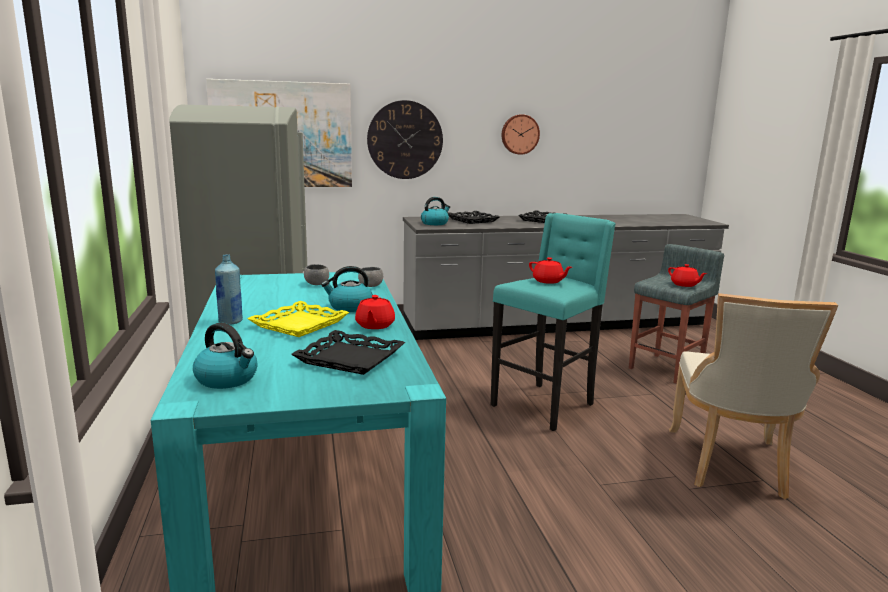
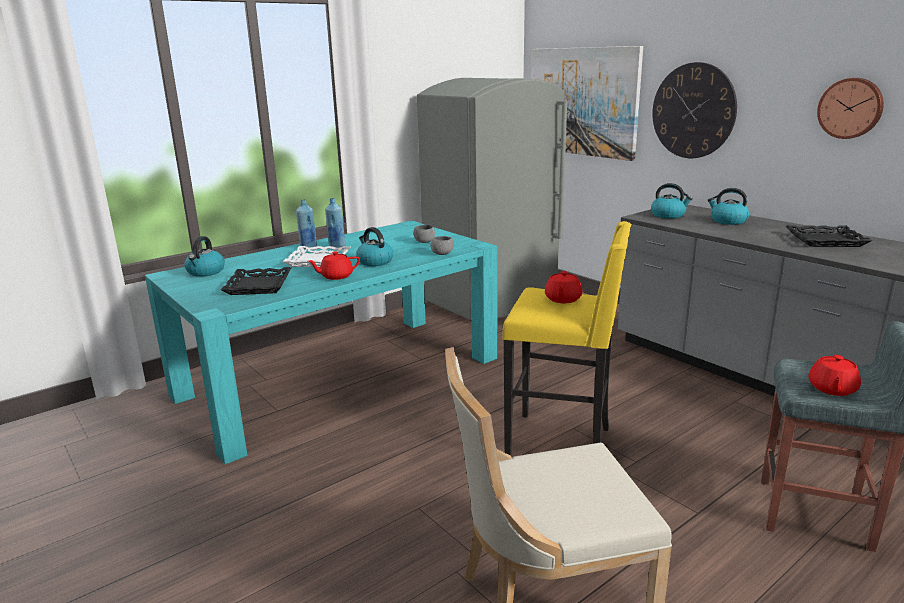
camera: 65 degrees right, 5 degrees up
yellow tray [247,301,349,337] -> white tray [282,246,351,267]
black tray [448,211,500,224] -> kettle [707,188,749,225]
turquoise stool [491,213,616,431] -> yellow stool [502,221,631,457]
none -> blue bottle [325,198,345,248]

